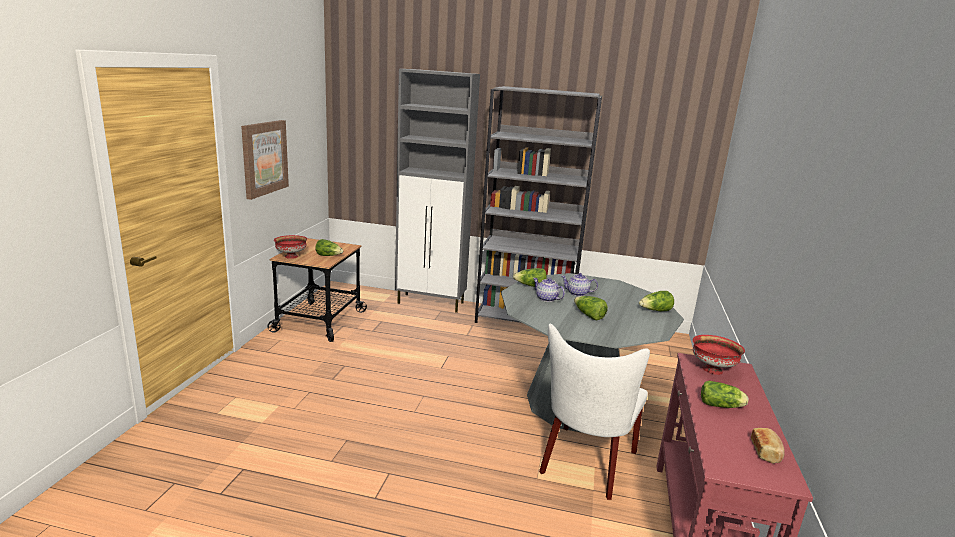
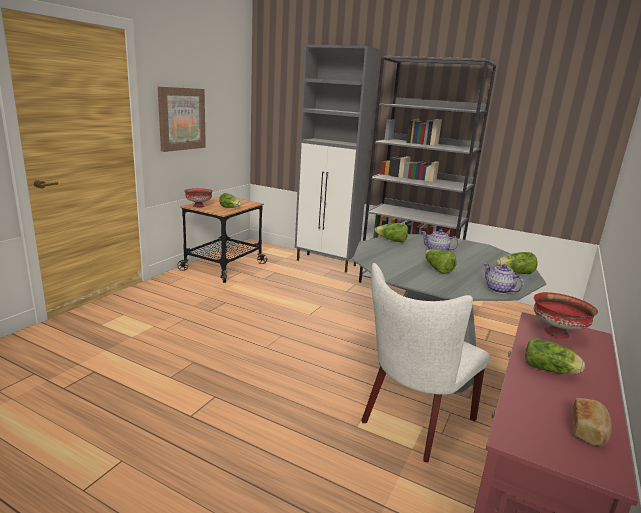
camera: 15 degrees right, 0 degrees up
teapot [533,278,565,302] -> teapot moved to [484,263,524,294]

